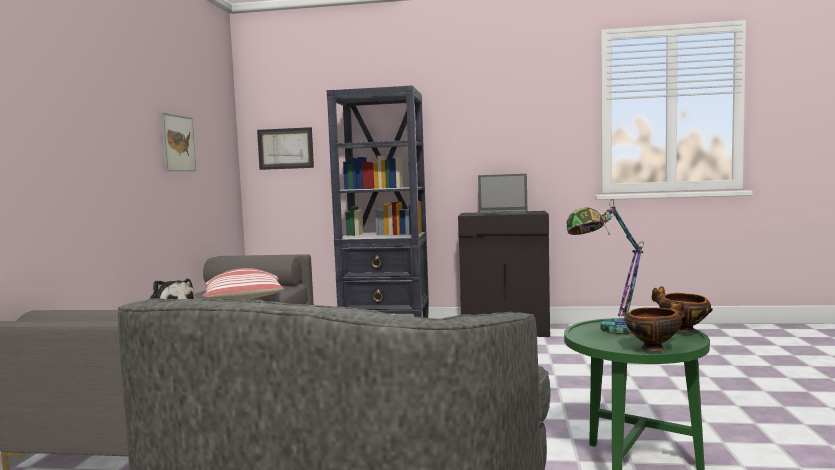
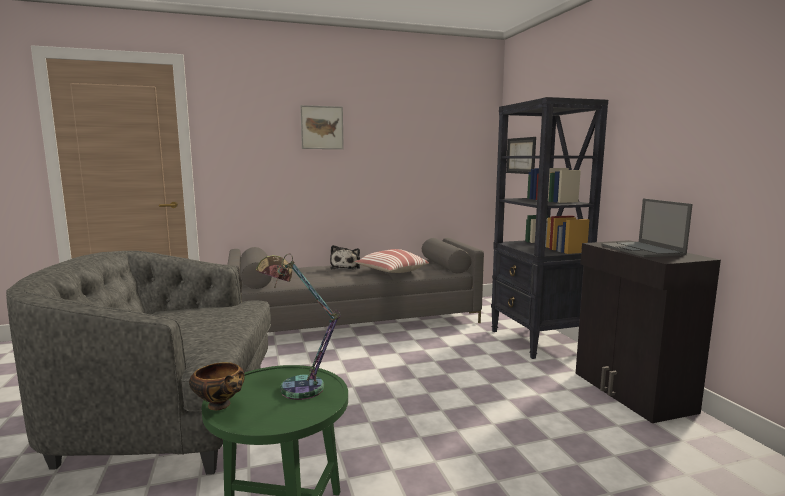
camera: 65 degrees right, 5 degrees up
picture [161,112,196,171] -> picture moved to [300,105,344,149]
bowl [652,286,713,333] -> none

